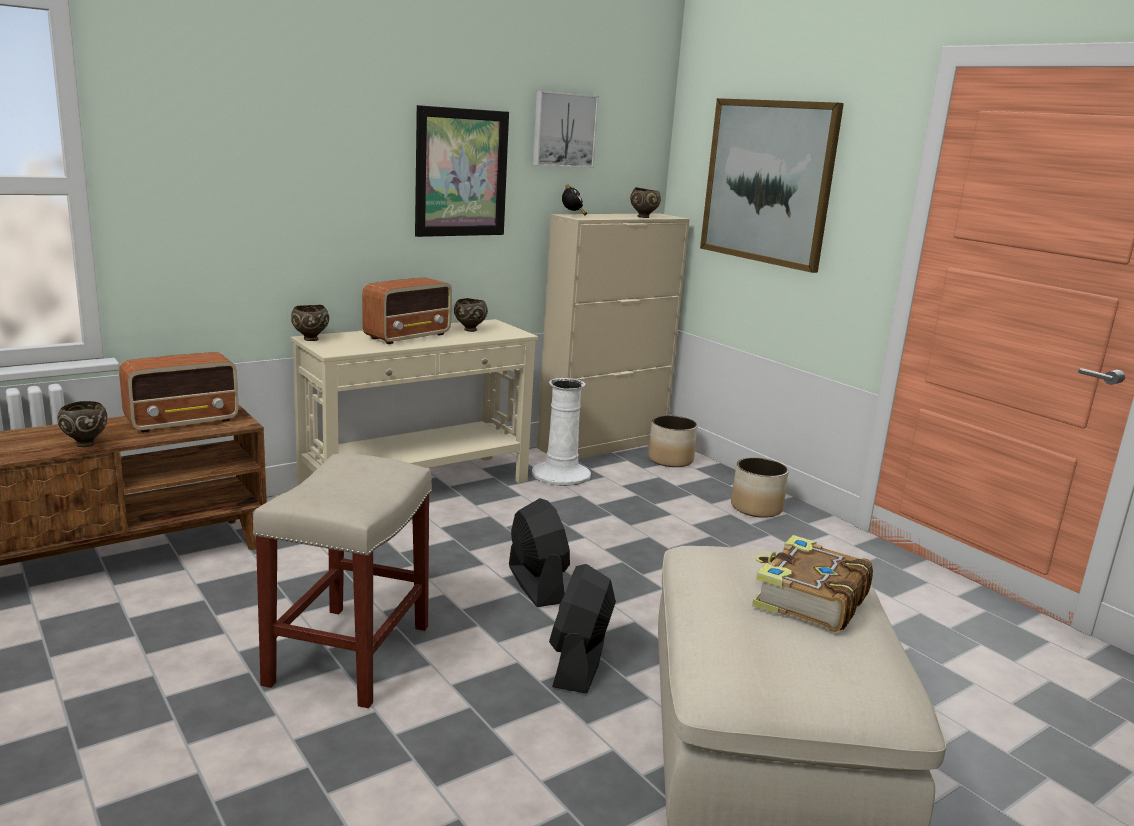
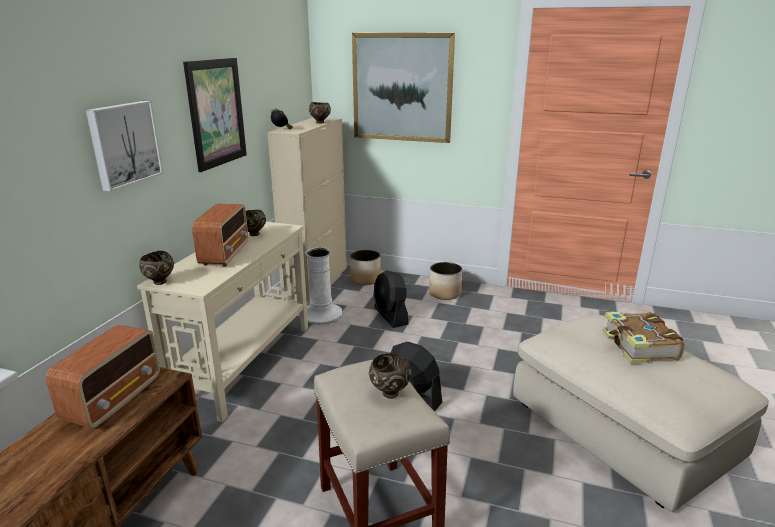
camera: 35 degrees left, 5 degrees up
brown bowl [57,401,107,447] -> brown bowl moved to [369,353,411,399]
picture [533,91,599,168] -> picture moved to [86,101,163,192]
black fan [549,564,616,694] -> black fan moved to [374,270,408,328]

